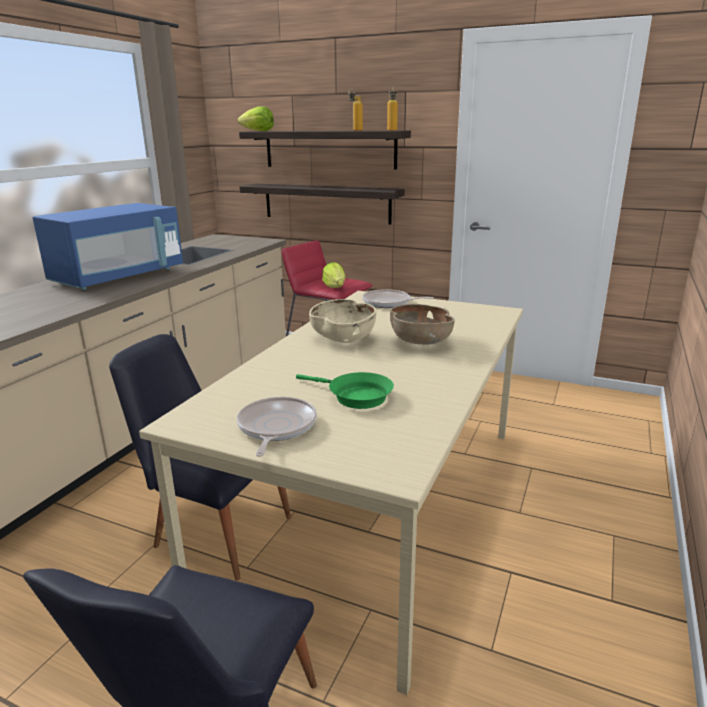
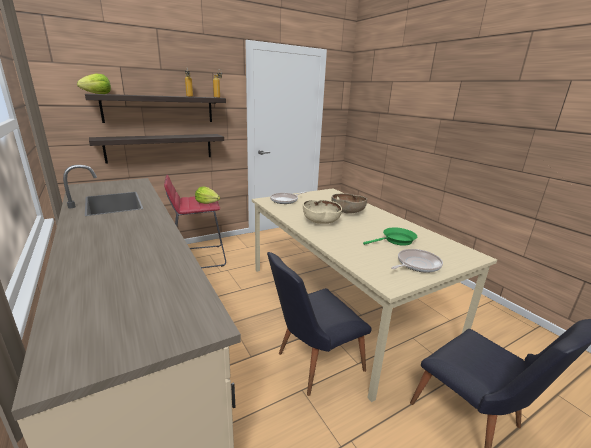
camera: 55 degrees left, 0 degrees up
blue microwave [33,203,183,290] -> none
frying pan [237,397,317,457] -> frying pan turned 105 degrees clockwise [391,249,443,273]

